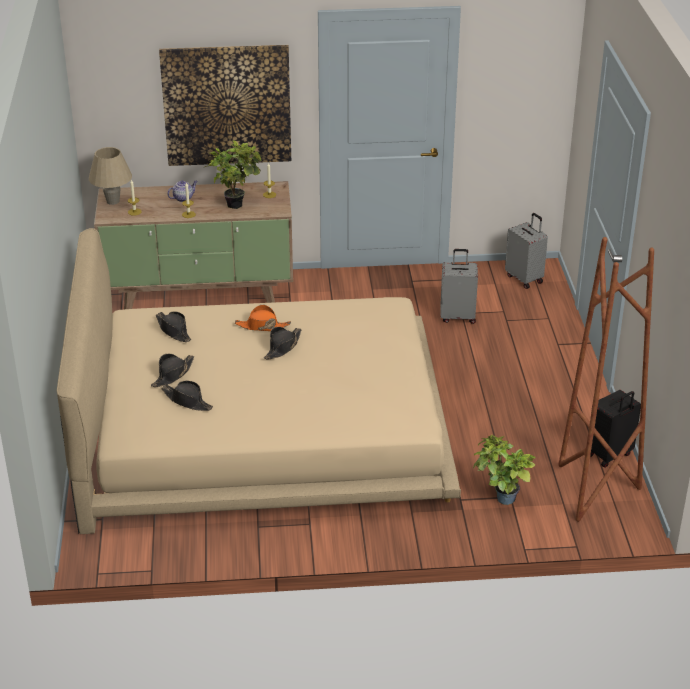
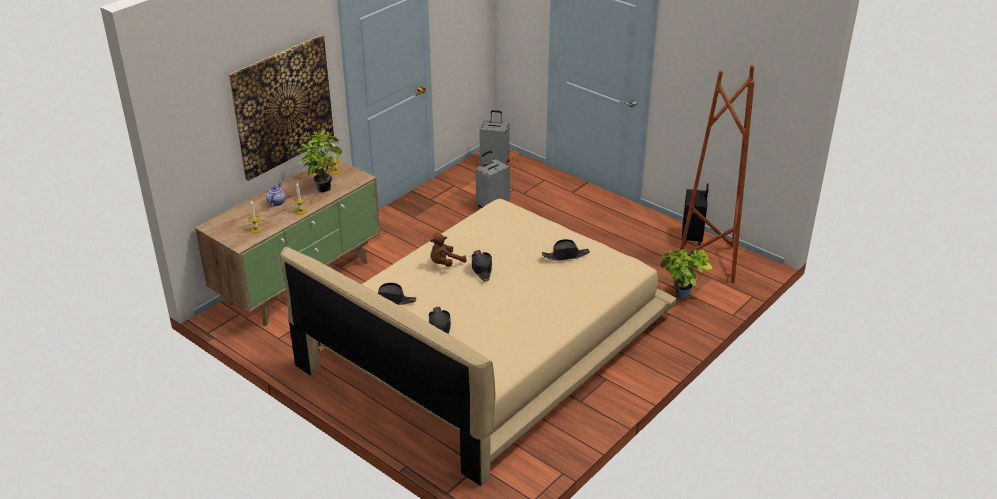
camera: 45 degrees left, 0 degrees up
beige table lamp [89,147,132,205] -> none
black hat [161,380,213,411] -> black hat moved to [542,239,590,261]
orange hat [235,305,291,331] -> brown plush toy [430,233,467,267]

